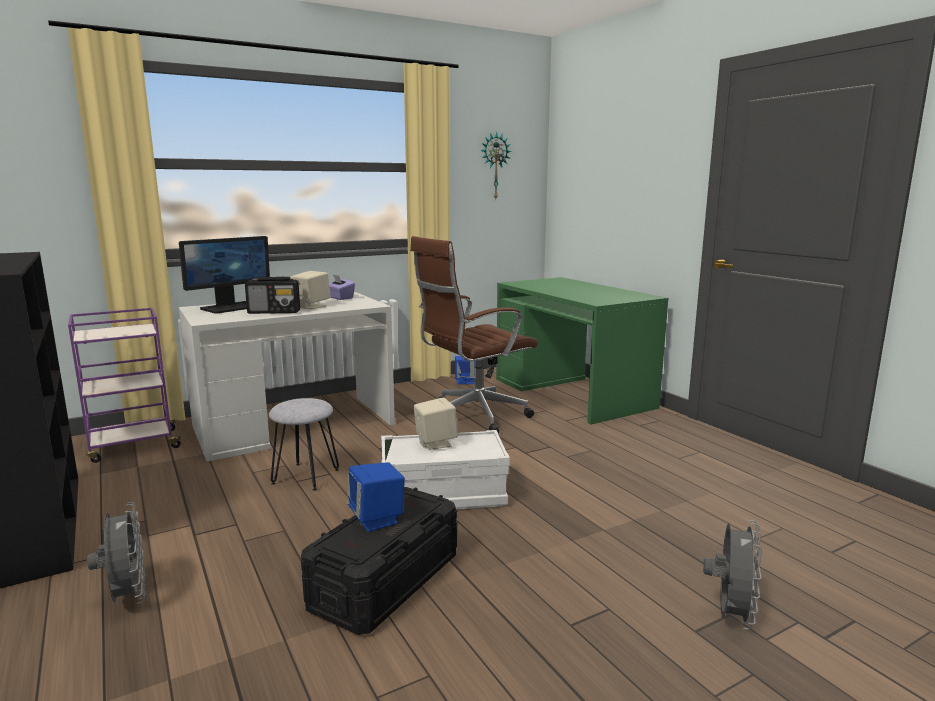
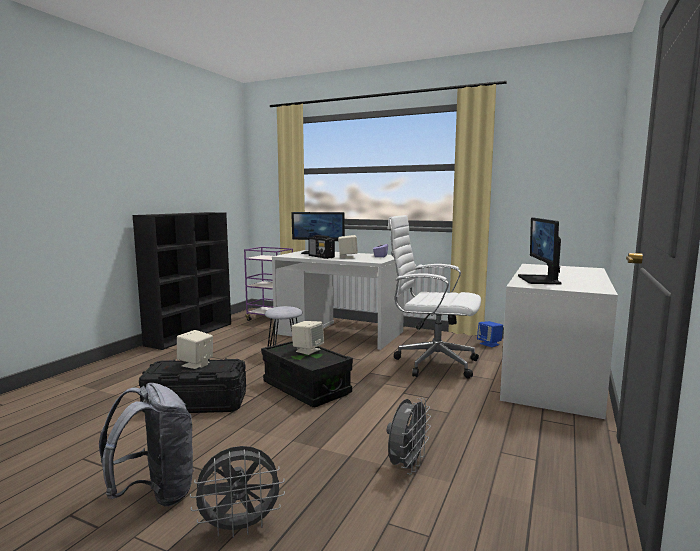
camera: 55 degrees right, 5 degrees down
grey fan [87,502,146,604] -> grey fan moved to [387,398,431,475]
blue speaker [348,462,405,532] -> beige speaker [177,330,213,369]
white storage box [381,430,510,509] -> black storage box [261,341,353,407]
brown office chair [410,236,538,434] -> white office chair [387,215,481,379]
wall clock [481,132,512,199] -> none
green desk [496,277,668,425] -> white desk [500,264,618,419]
none -> grey backpack [99,383,195,507]
none -> monitor [518,218,562,284]

